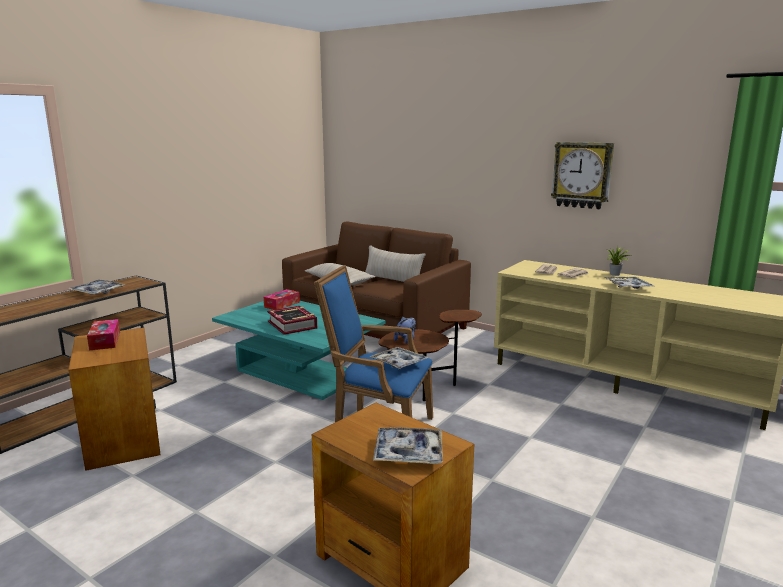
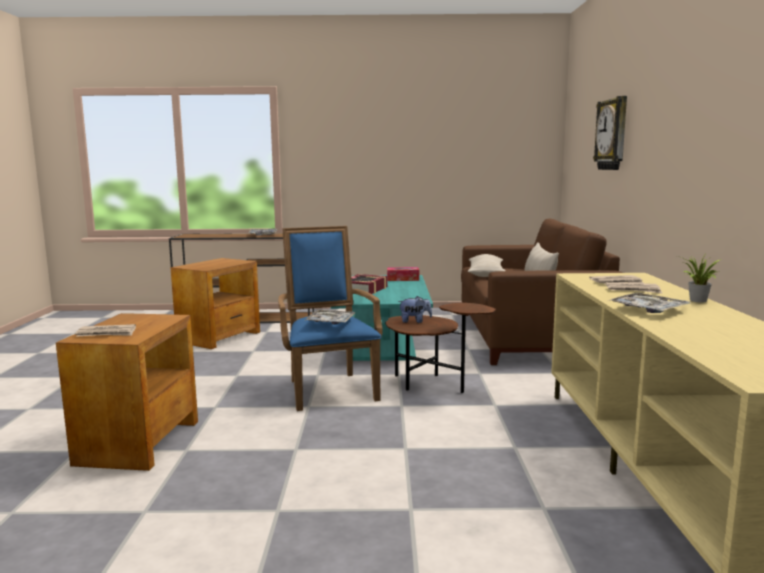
camera: 55 degrees right, 5 degrees down
tissue box [87,319,120,351] -> none
tray [373,427,443,464] -> newspaper [75,324,136,337]
wall clock [551,142,614,209] -> wall clock moved to [593,96,627,170]

